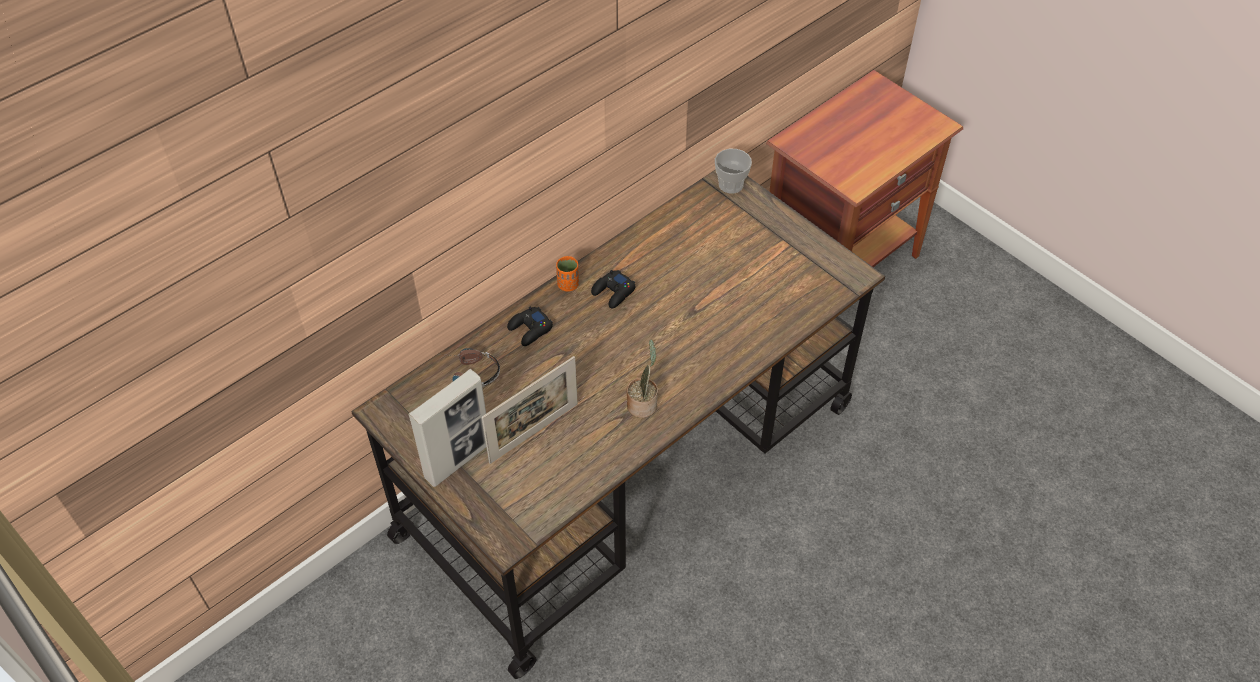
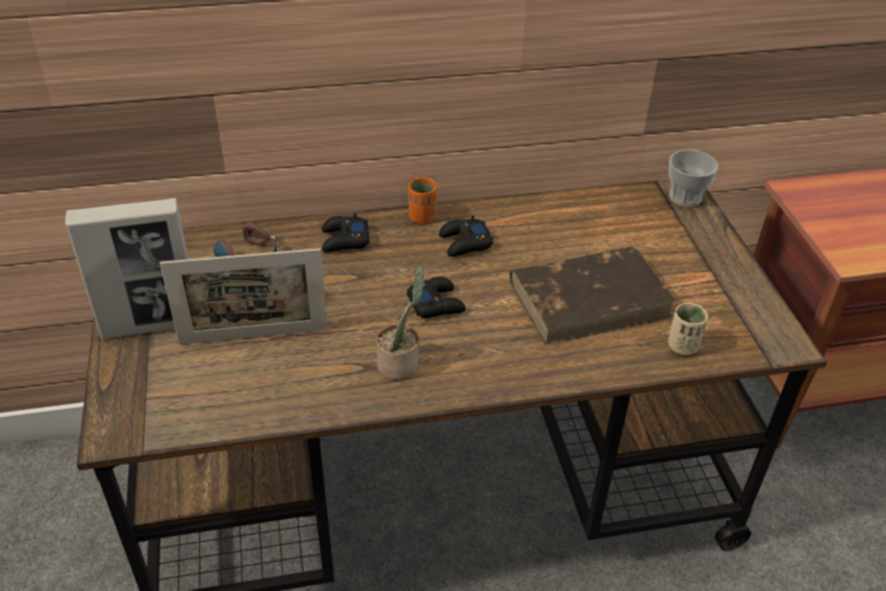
camera: 30 degrees right, 10 degrees down
none -> black game controller [407,277,466,318]
none -> brown book [510,246,676,345]
none -> beige cup [668,303,708,355]

